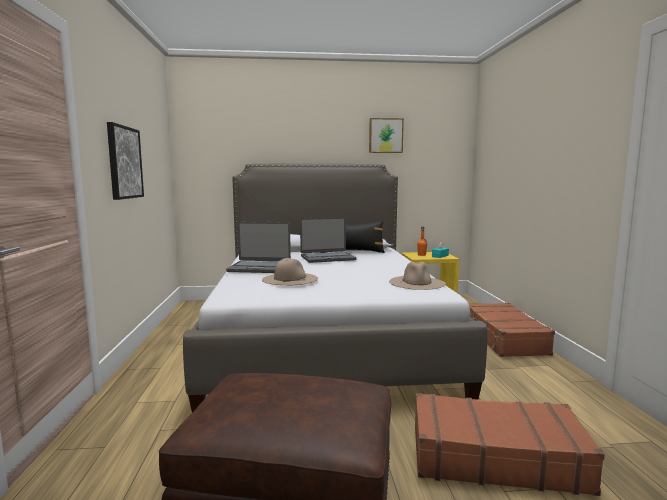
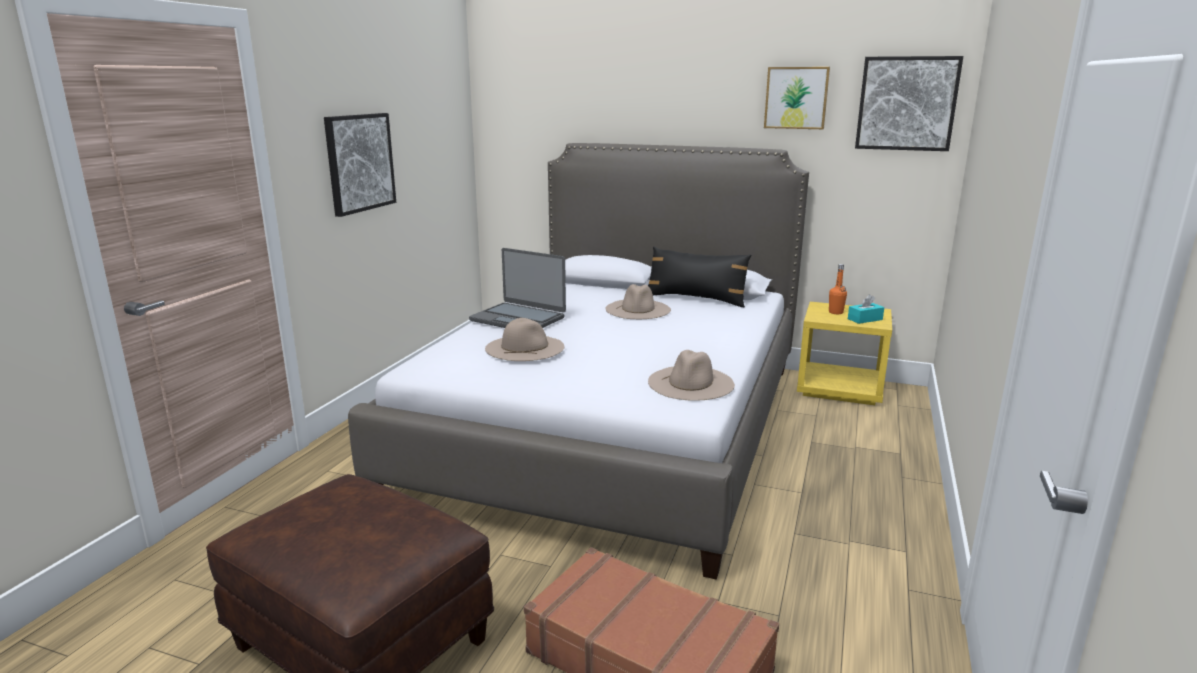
camera: 25 degrees right, 10 degrees up
laptop [300,217,356,263] -> beige hat [606,284,671,319]
brown suitcase [469,303,555,357] -> none
none -> picture [855,56,963,151]

